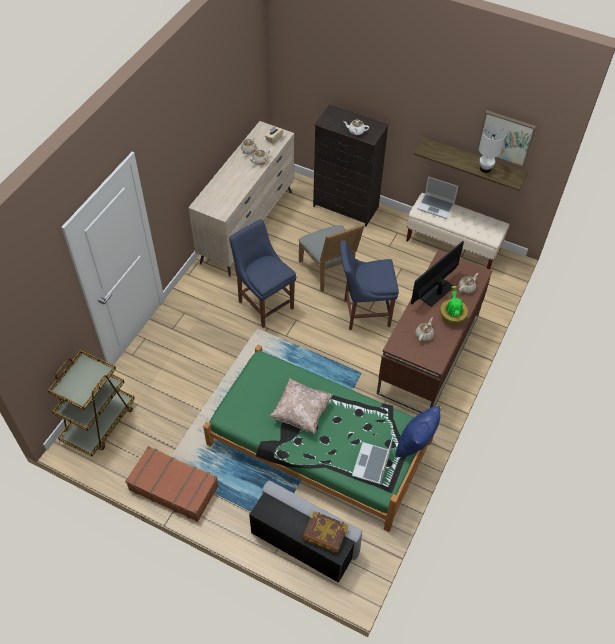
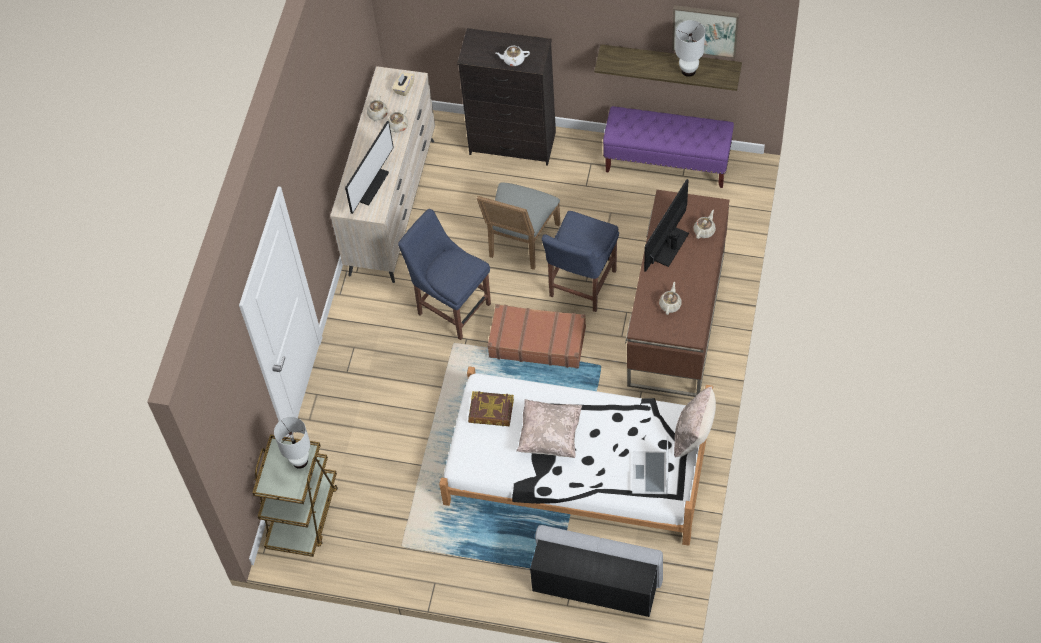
camera: 10 degrees left, 5 degrees up
brown suitcase [125,446,219,522] -> brown suitcase moved to [487,304,586,368]
green bed [203,345,442,532] -> white bed [439,366,713,546]
grey chair [298,224,364,292] -> grey chair turned 60 degrees clockwise [476,182,560,270]
book [302,511,349,553] -> book moved to [468,391,514,426]
blue chair [340,240,399,330] -> blue chair turned 45 degrees counterclockwise [542,211,619,312]
blue pillow [395,406,441,457] -> beige pillow [674,387,716,457]
beige bench [406,193,509,269] -> purple bench [603,106,734,188]
laptop [417,176,458,219] -> none
potted plant [440,286,468,325] -> none
none -> white table lamp [274,417,310,469]
none -> monitor [345,121,394,214]

